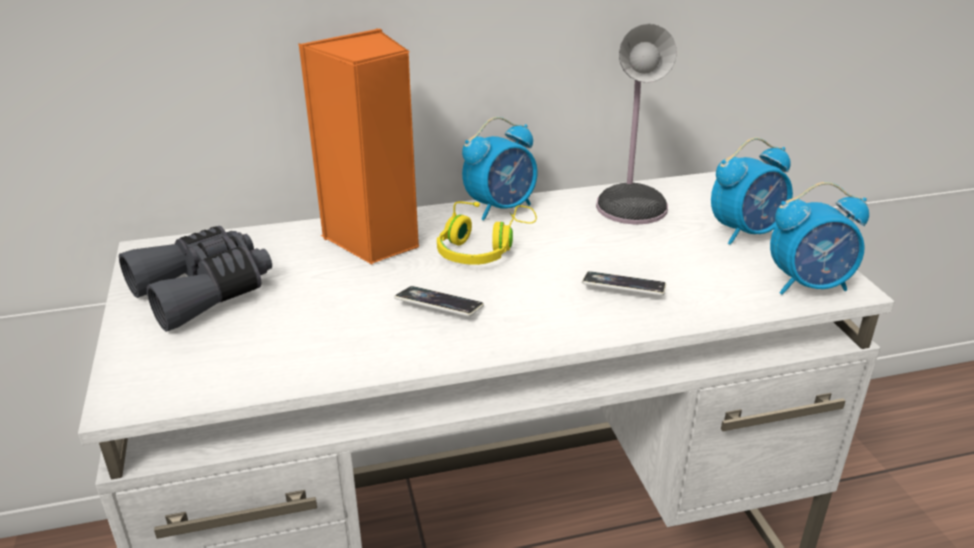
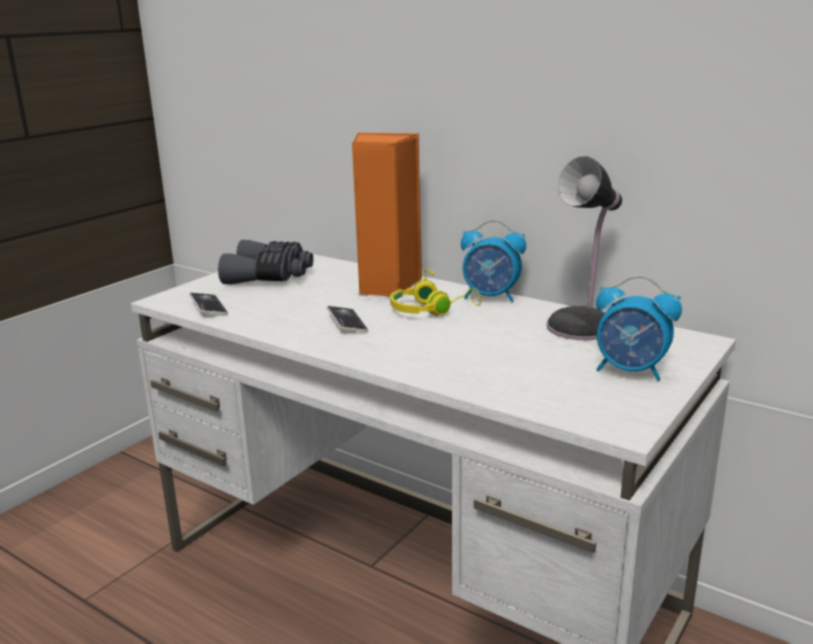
camera: 50 degrees right, 10 degrees down
phone [582,271,666,295] -> phone moved to [189,293,228,314]
alarm clock [770,182,869,295] -> none

